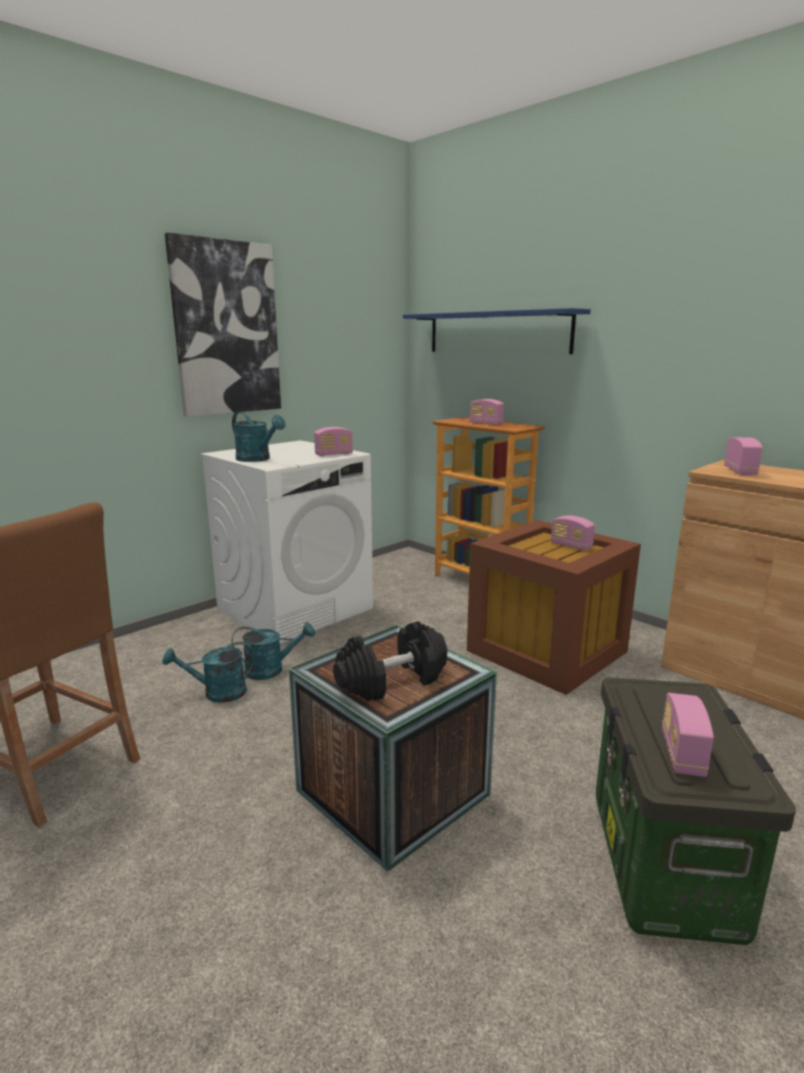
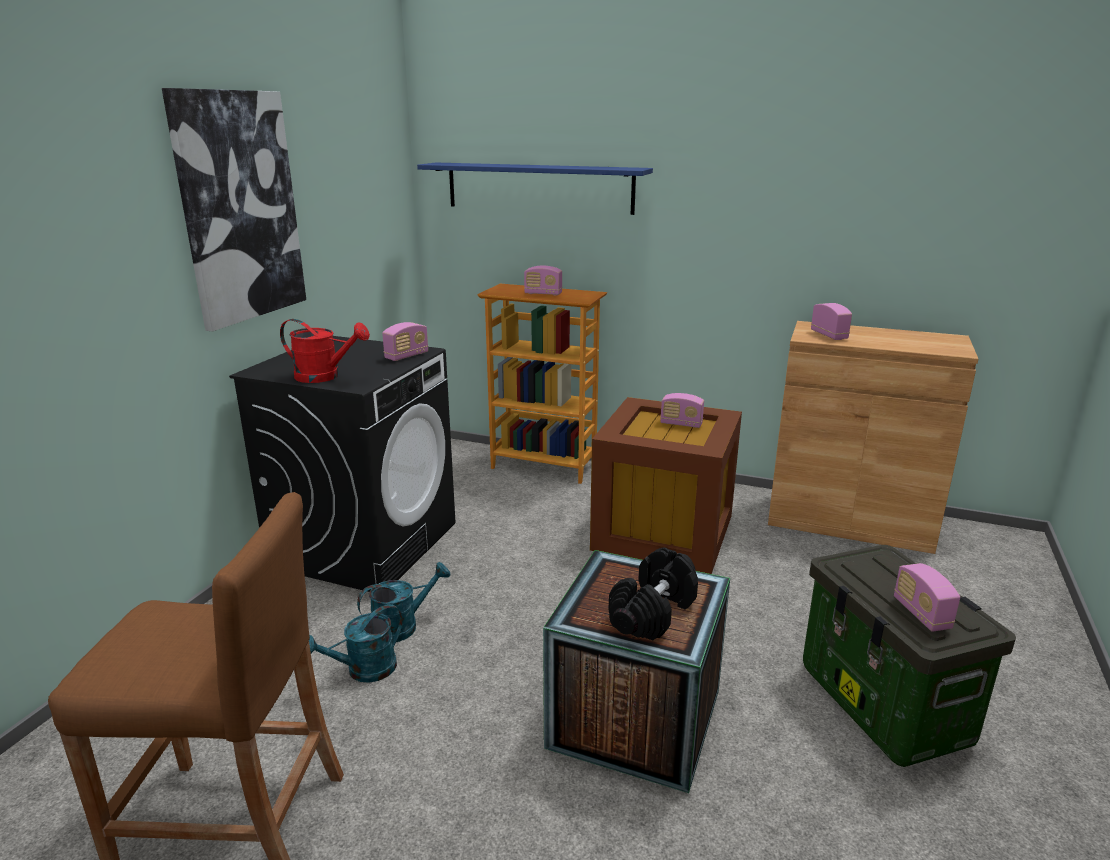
camera: 25 degrees left, 5 degrees up
white washing machine [200,440,373,644] -> black washing machine [229,336,455,592]
turquoise watering can [232,412,285,462] -> red watering can [280,319,370,383]

